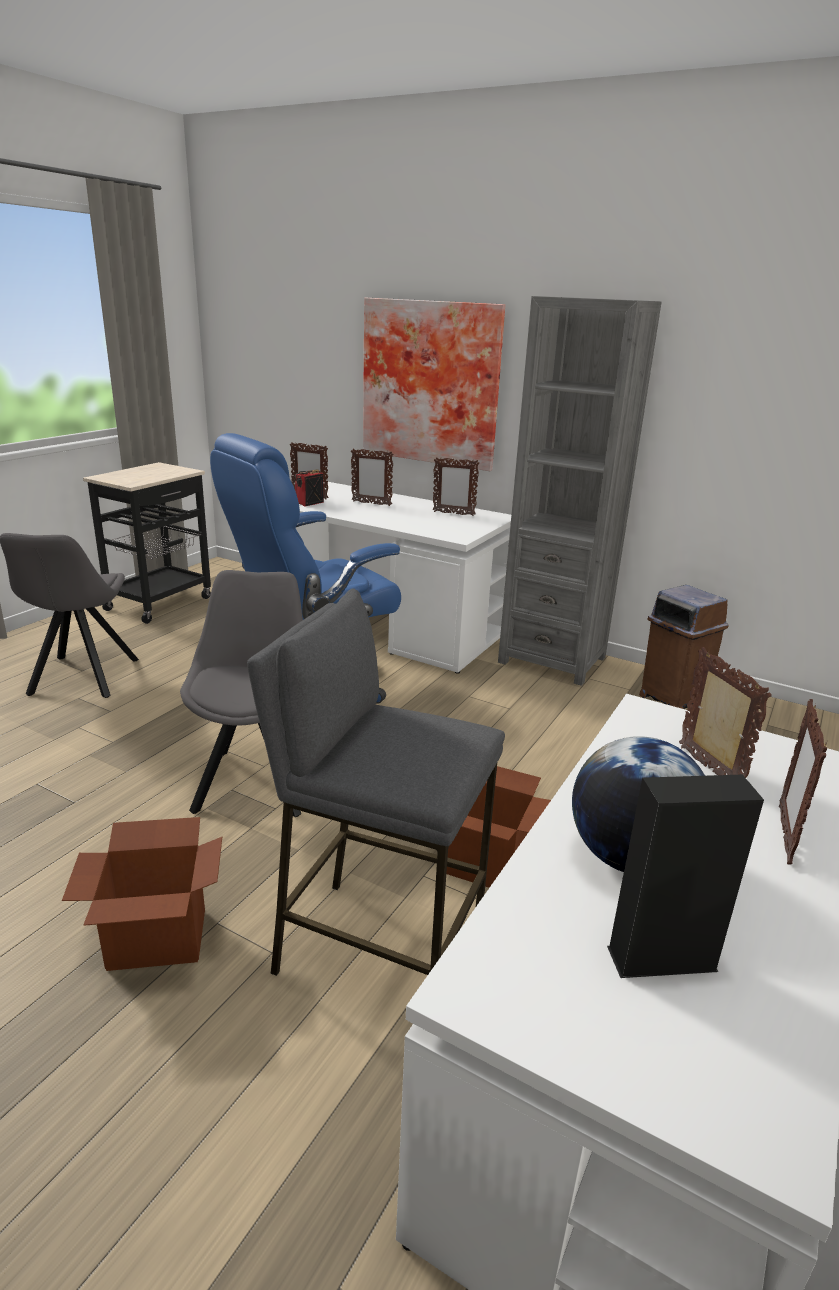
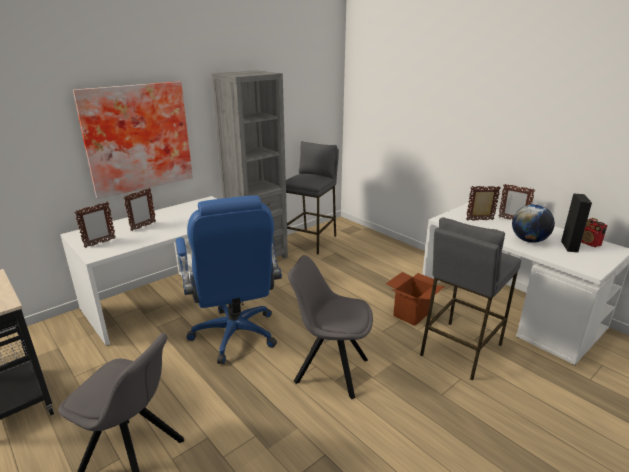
camera: 70 degrees left, 0 degrees up
cardboard box [62,817,222,971] -> none
radio [295,469,324,507] -> radio moved to [581,218,608,247]
picture frame [433,457,479,516] -> none
brown trash can [639,585,729,709] -> grey stool [286,141,339,254]

